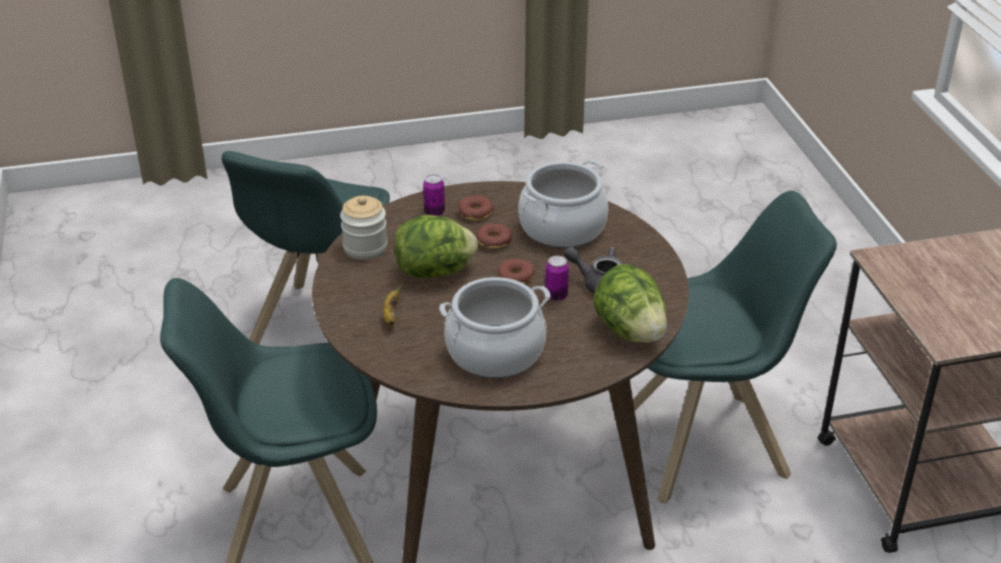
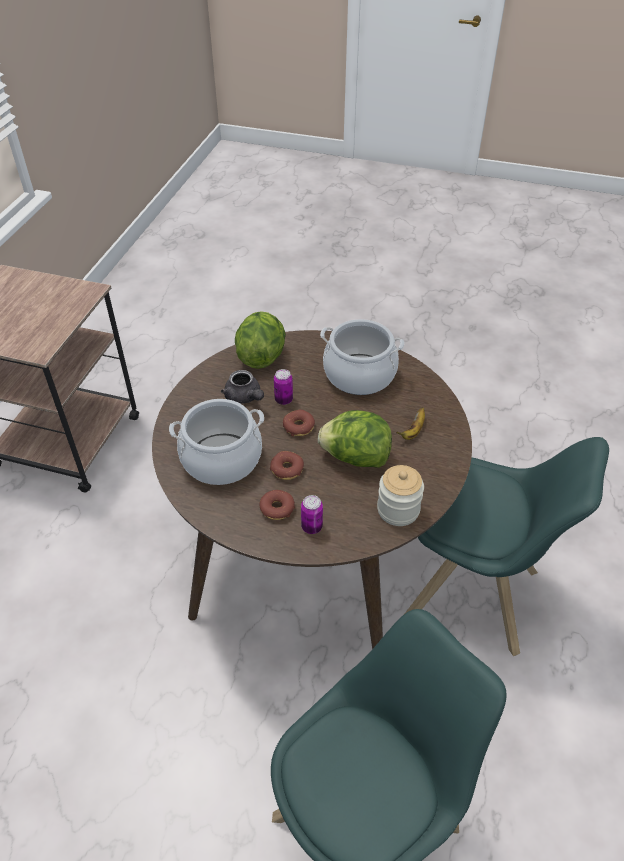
camera: 150 degrees left, 10 degrees up
turquoise chair [633,191,837,503] -> none

